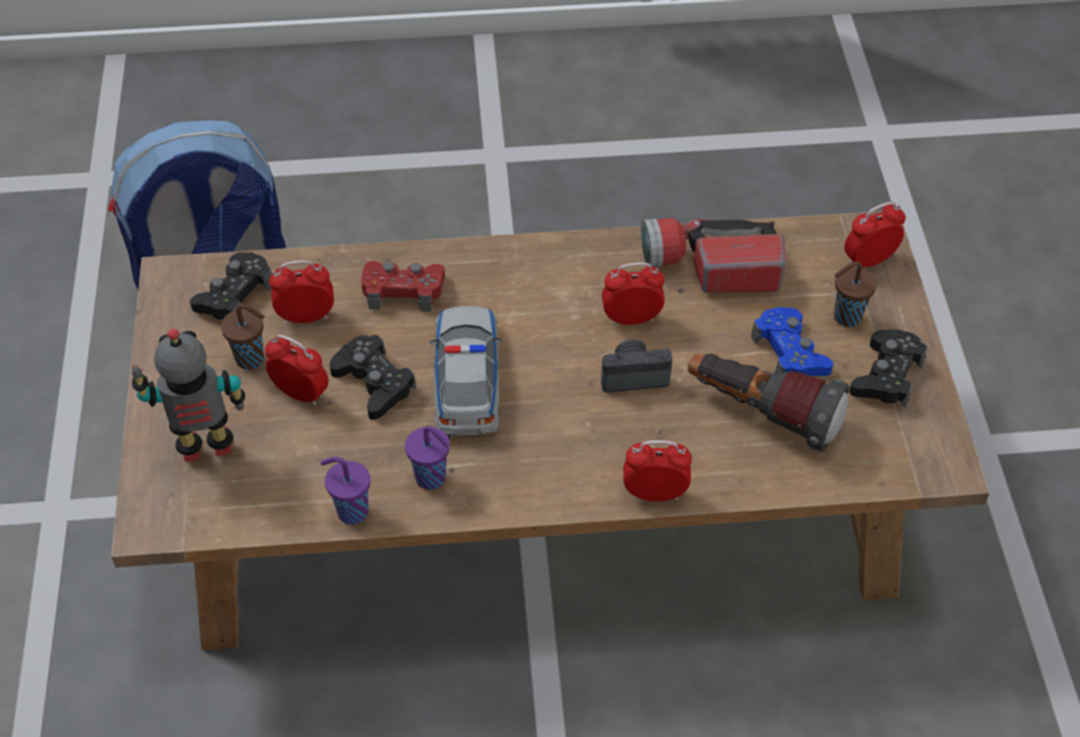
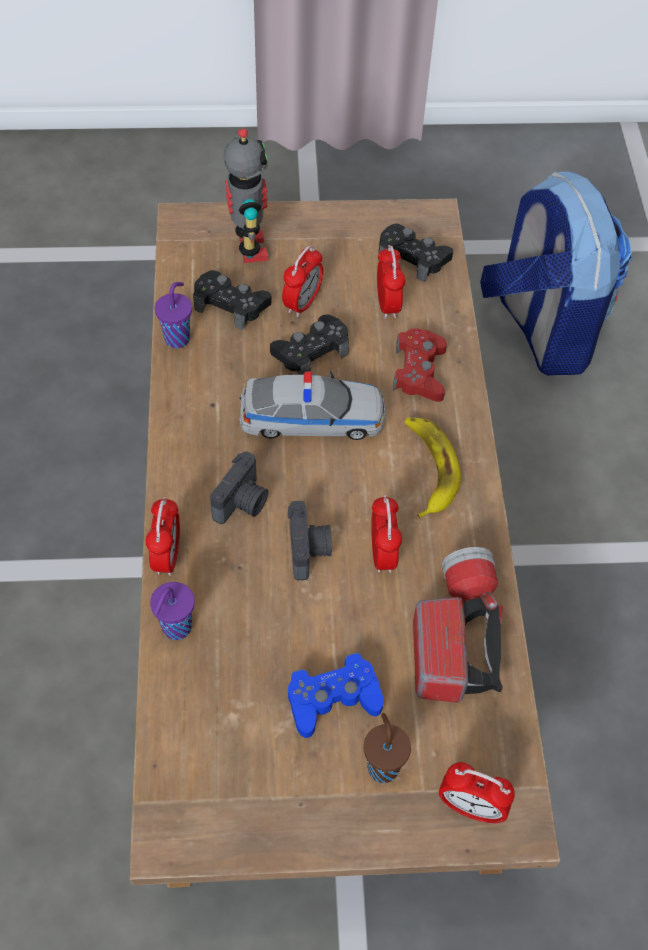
camera: 90 degrees right, 5 degrees up
brown cup [221,304,265,370] -> none
purple cup [405,426,450,490] -> purple cup moved to [150,582,195,640]
flashlight [688,354,849,452] -> none
alarm clock [844,202,906,267] -> alarm clock turned 135 degrees clockwise [439,762,515,823]
black game controller [849,330,928,407] -> black game controller moved to [193,270,271,330]
none -> camera [210,451,268,524]
none -> banana [405,418,461,518]

